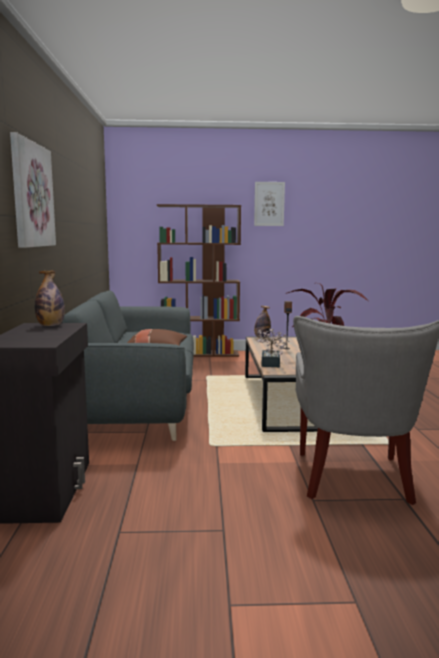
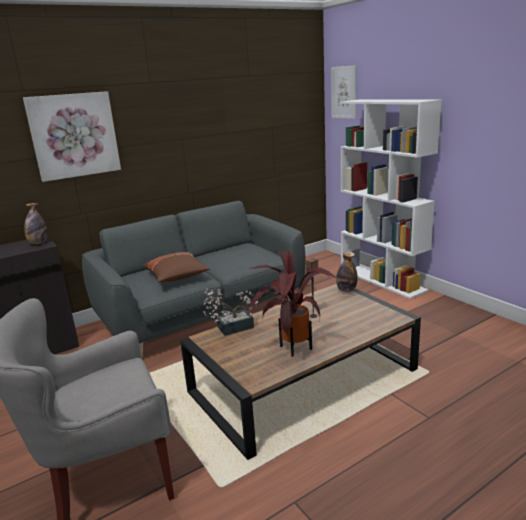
camera: 60 degrees right, 10 degrees up
brown bookcase [157,204,241,357] -> white bookcase [340,99,442,299]
picture [254,182,285,226] -> picture moved to [331,65,356,119]

